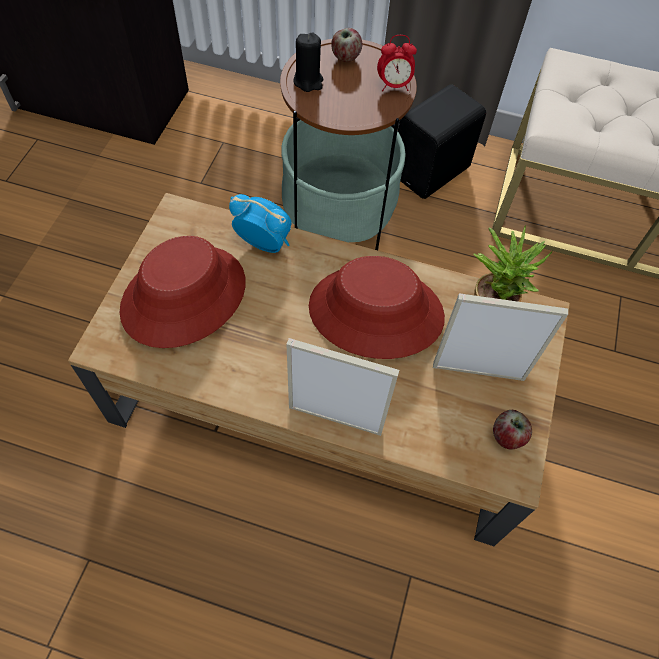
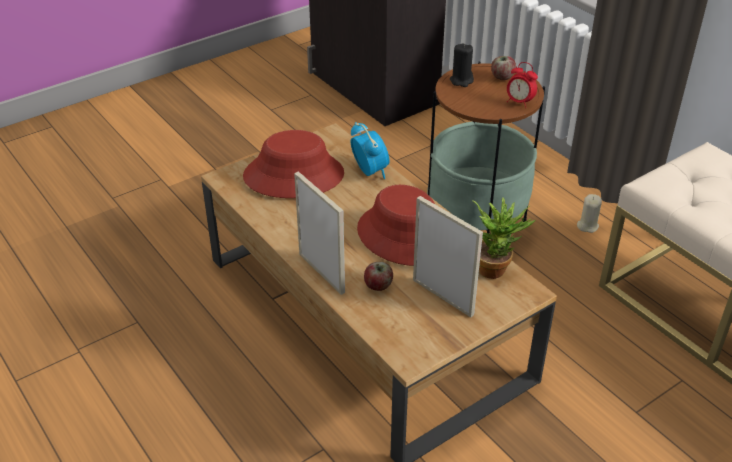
camera: 40 degrees right, 20 degrees down
black speaker [398,84,486,199] -> beige candle [577,194,602,233]
apple [493,410,532,449] -> apple moved to [364,262,393,291]

